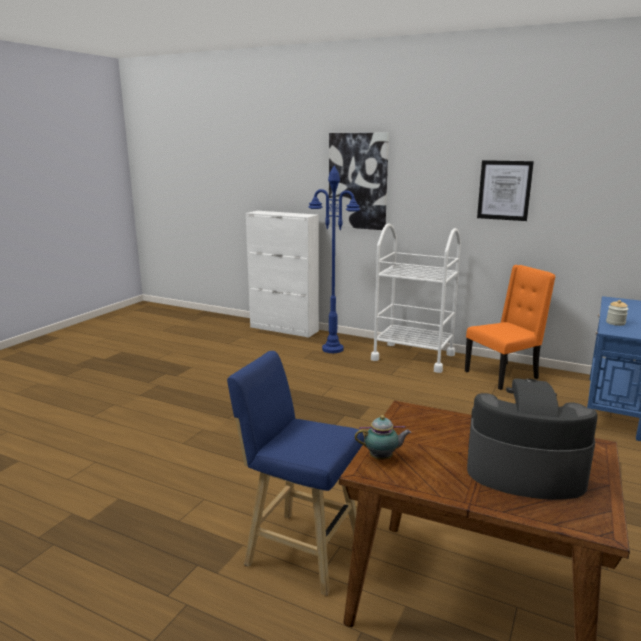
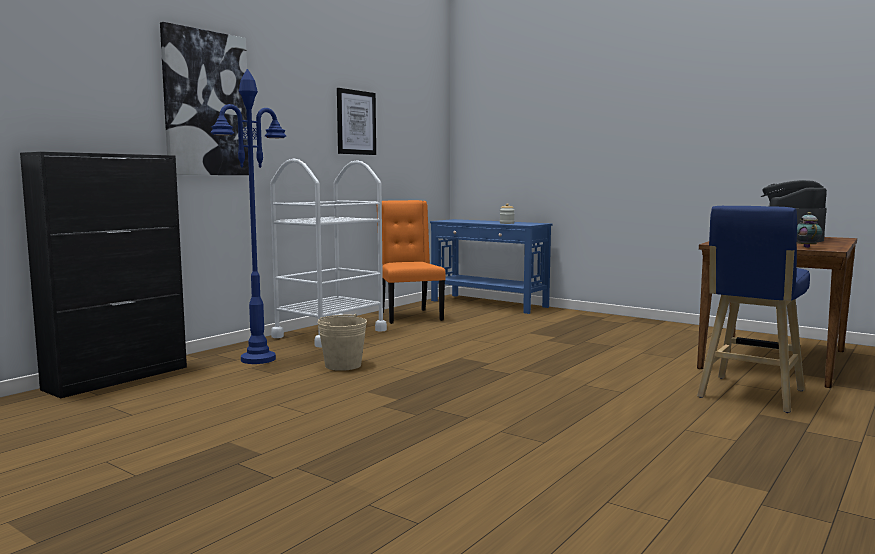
camera: 80 degrees left, 10 degrees down
white cabinet [246,211,319,338] -> black cabinet [20,152,187,399]
none -> beige bucket [317,314,367,371]

